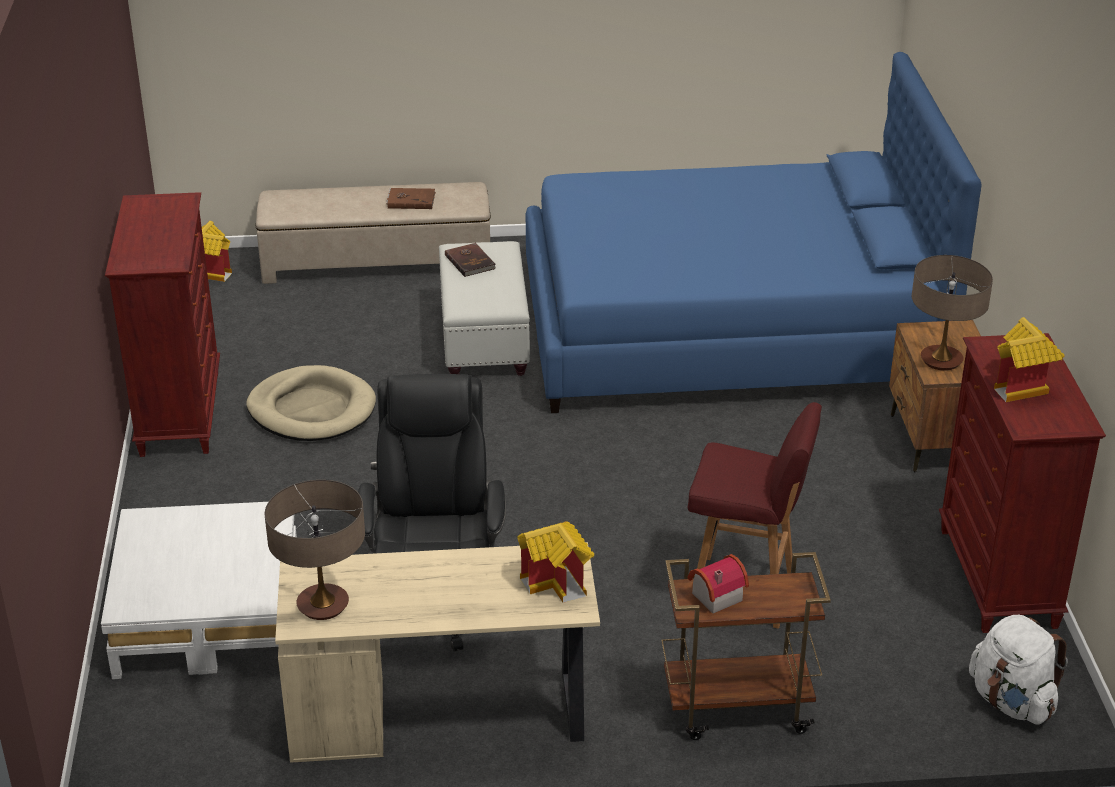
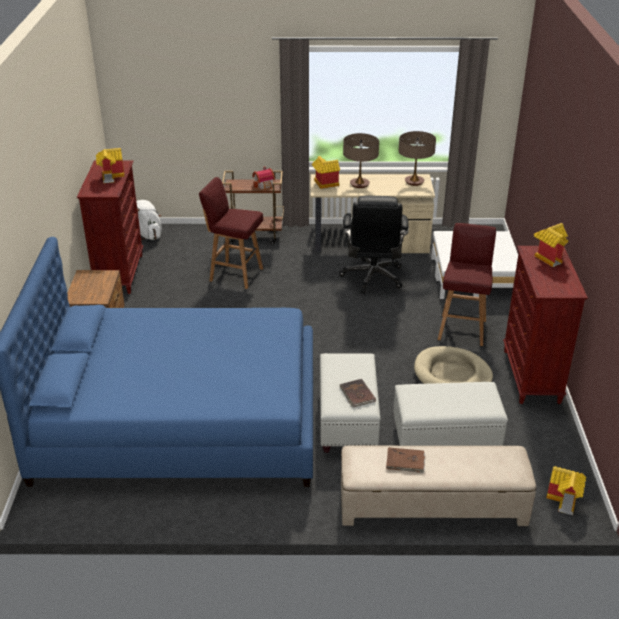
camera: 175 degrees left, 0 degrees up
table lamp [912,255,993,371] -> table lamp moved to [343,133,379,188]
none -> white ottoman [393,382,508,446]
none -> red stool [438,223,496,346]
none -> toy house [534,223,568,267]

